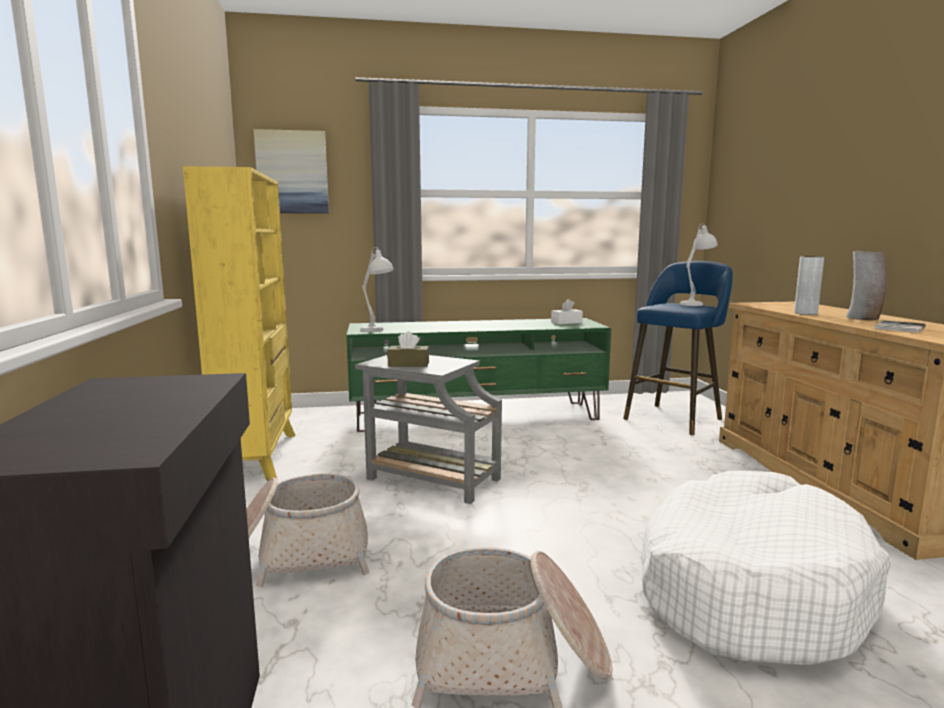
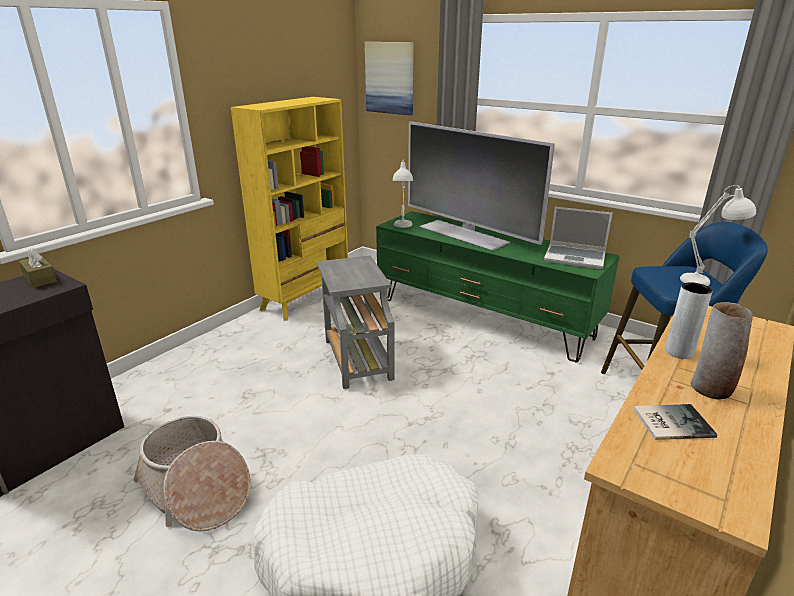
camera: 45 degrees right, 15 degrees up
basket [246,474,370,587] -> none
brown tissue box [387,331,429,367] -> brown tissue box moved to [19,248,57,288]
white tissue box [551,299,583,324] -> laptop [544,207,612,269]
none -> television [408,121,555,251]

